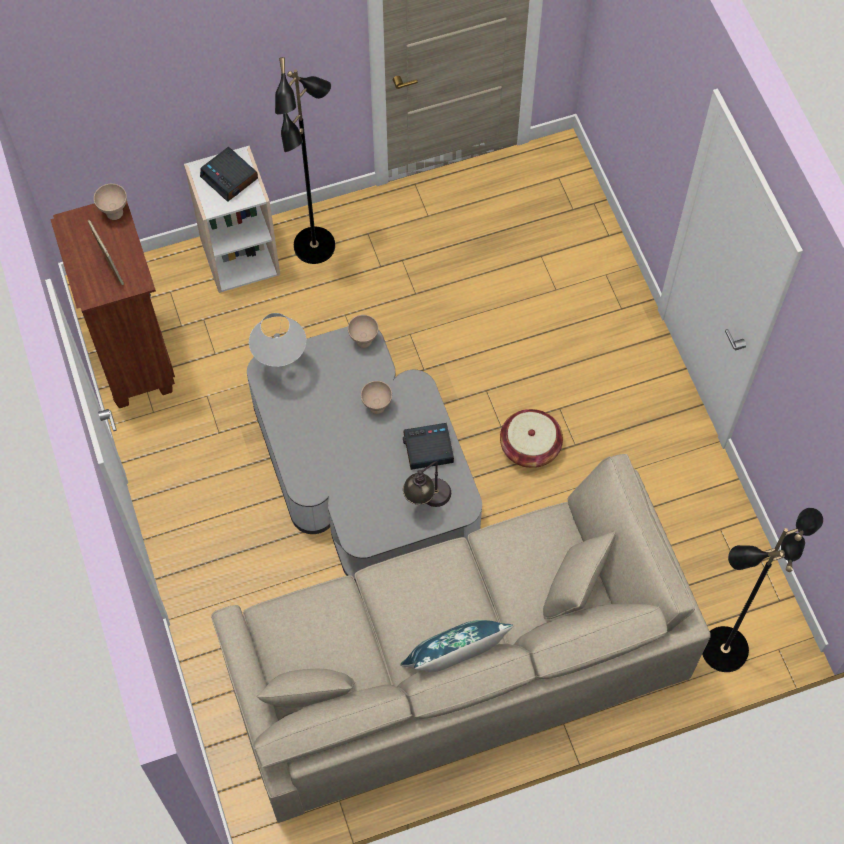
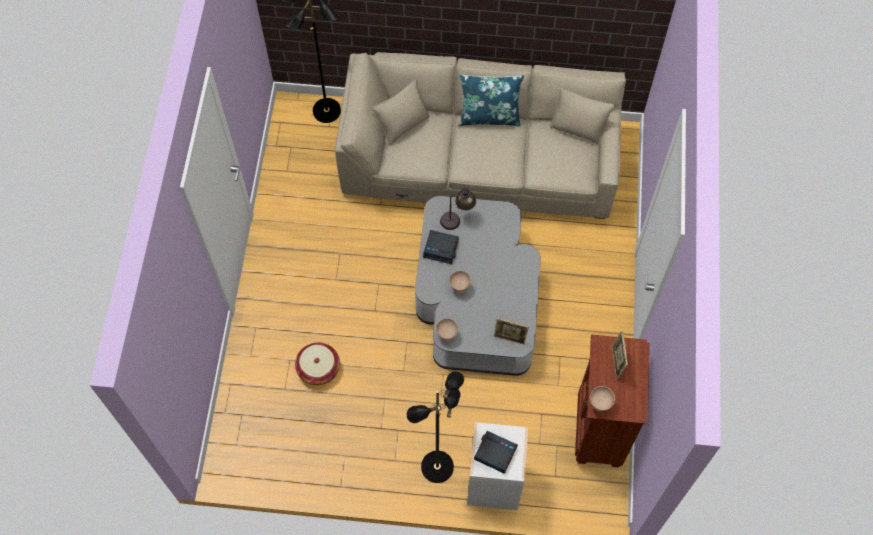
camera: 155 degrees left, 0 degrees up
alarm clock [200,147,258,202] -> alarm clock turned 45 degrees counterclockwise [474,431,518,474]
white table lamp [249,313,306,370] -> picture frame [494,318,529,345]
basket [500,409,563,468] -> basket moved to [295,342,340,385]

